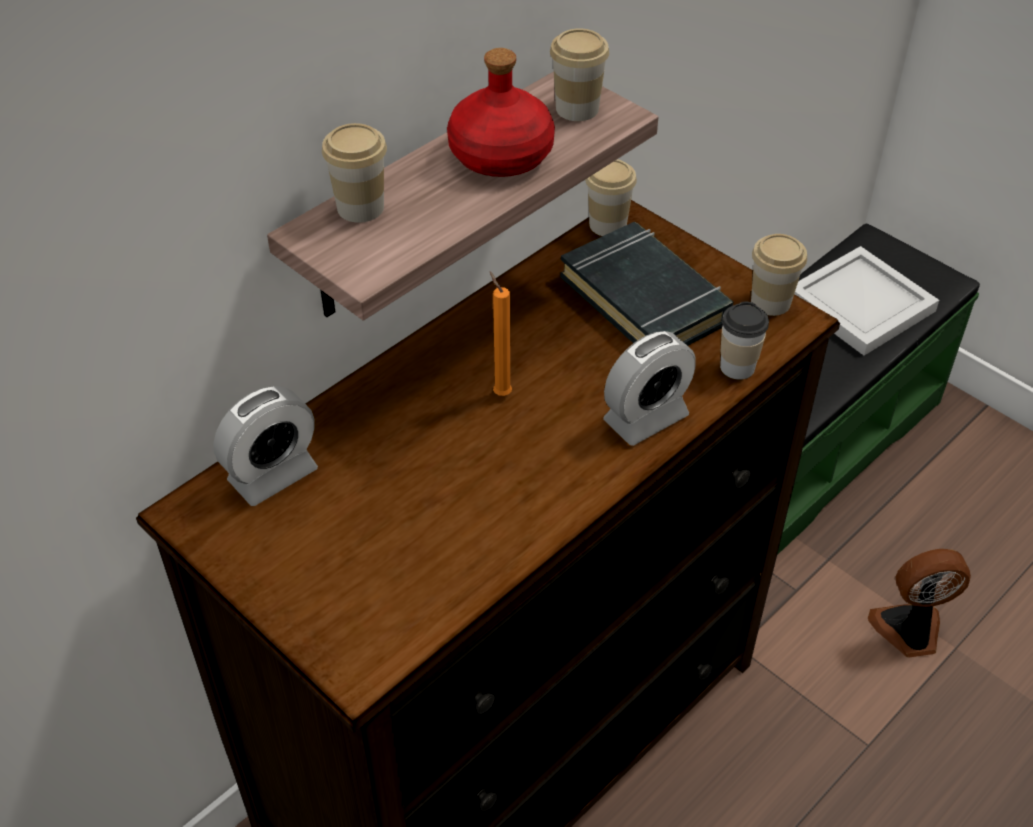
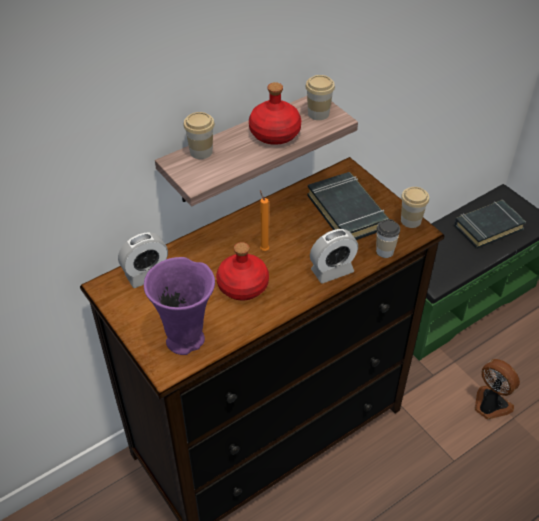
camera: 10 degrees right, 0 degrees up
cup [585,159,637,236] -> none
white tray [794,246,939,356] -> black book [454,200,526,249]
fan [868,549,971,658] -> fan turned 45 degrees clockwise [475,359,520,420]
none -> purple vase [144,257,215,355]
none -> red bottle [216,242,269,301]

